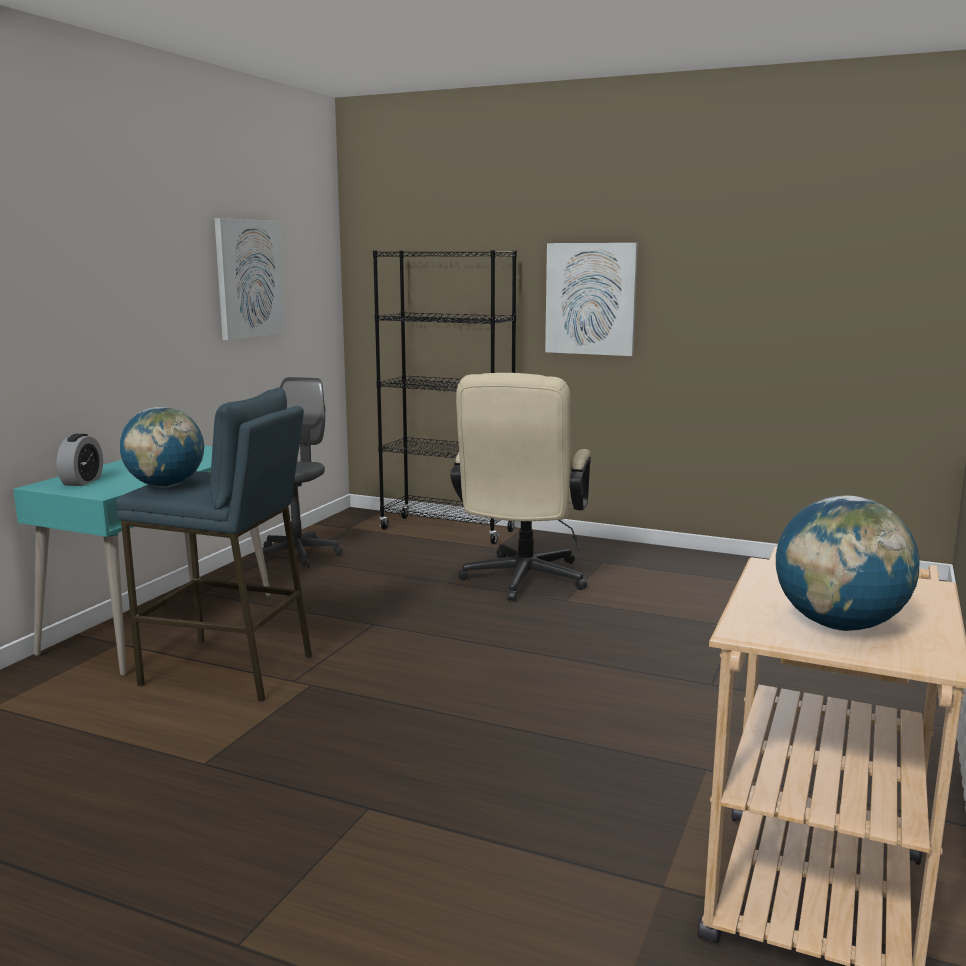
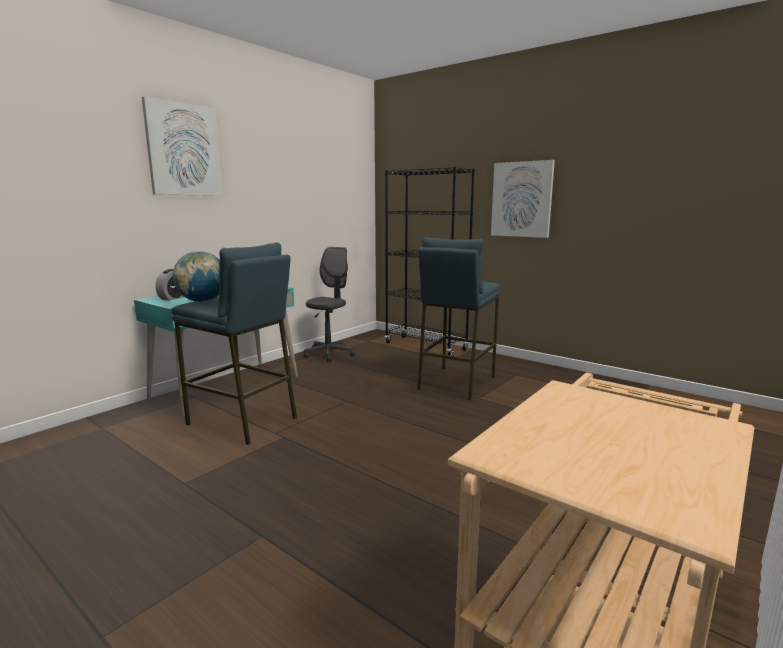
camera: 15 degrees right, 0 degrees up
picture [214,218,286,340] -> picture moved to [142,97,223,196]
beige office chair [450,373,591,601] -> blue stool [417,237,501,400]
globe [776,496,919,631] -> none

